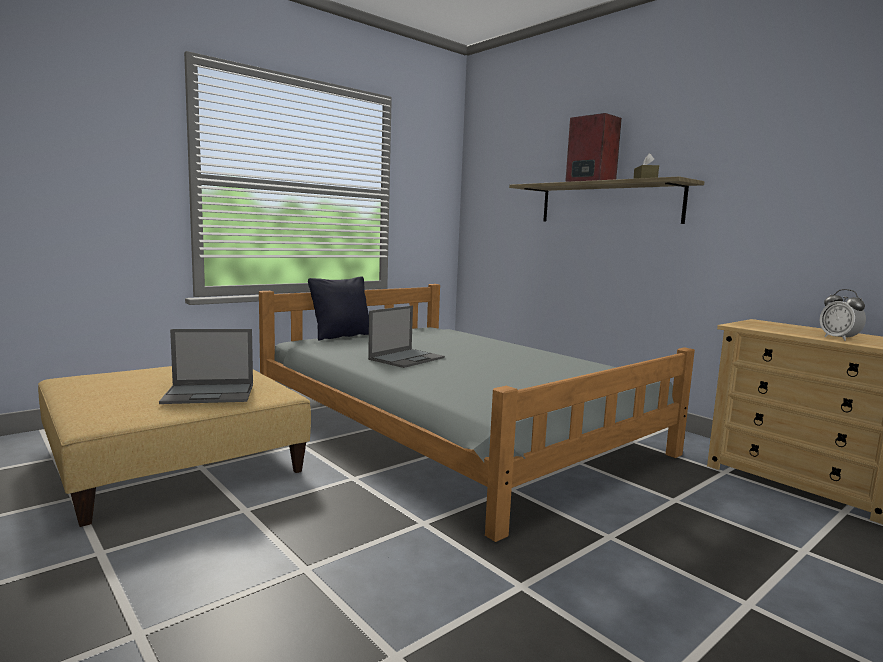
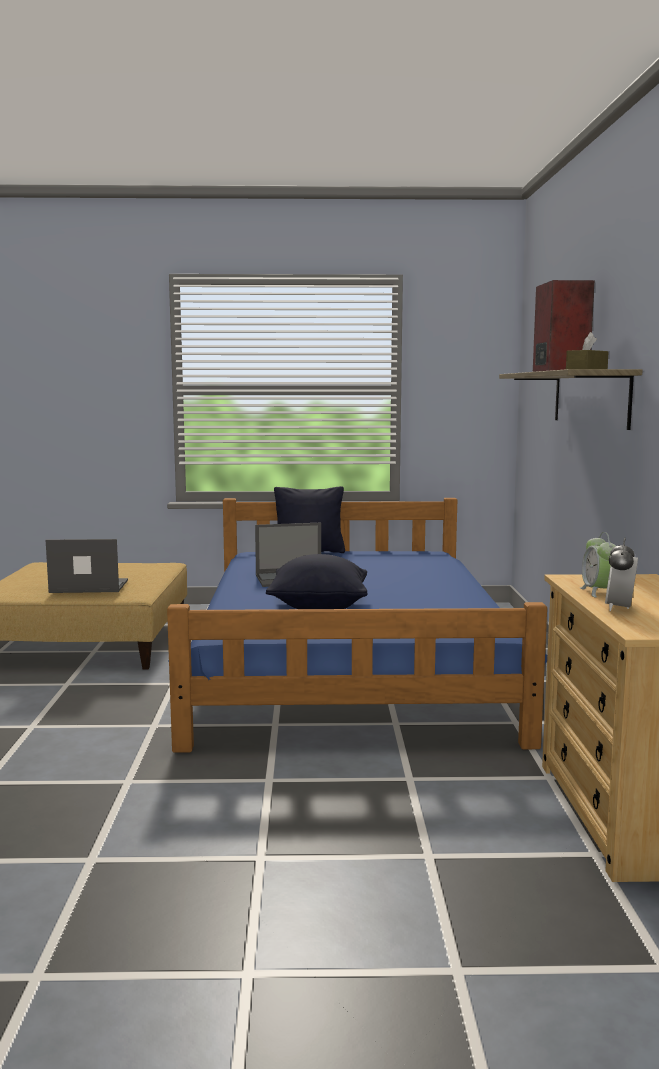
camera: 40 degrees right, 0 degrees up
laptop [159,329,253,404] -> laptop turned 150 degrees clockwise [46,539,128,593]
grey bed [259,284,695,542] -> blue bed [167,498,547,753]
none -> black pillow [266,554,368,609]
none -> alarm clock [580,532,616,598]

